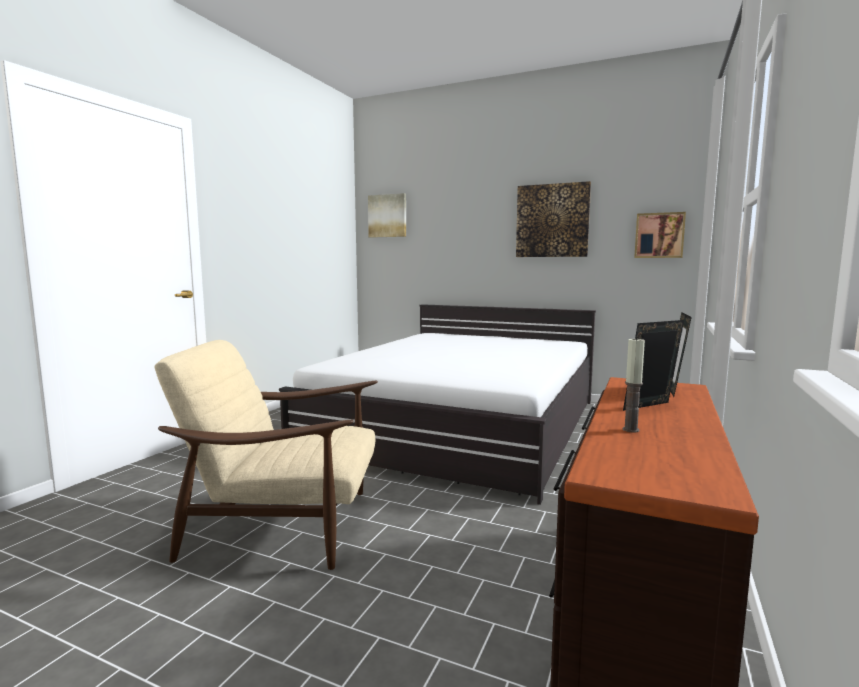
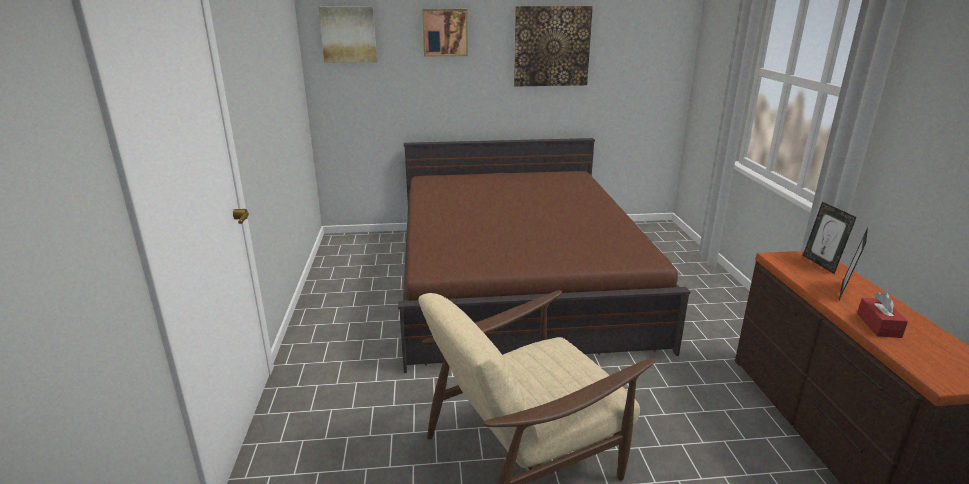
camera: 30 degrees left, 15 degrees up
white bed [279,304,596,505] -> brown bed [398,138,690,373]
candle [622,337,645,433] -> red tissue box [857,292,908,338]
picture [634,212,686,258] -> picture moved to [422,9,468,57]

